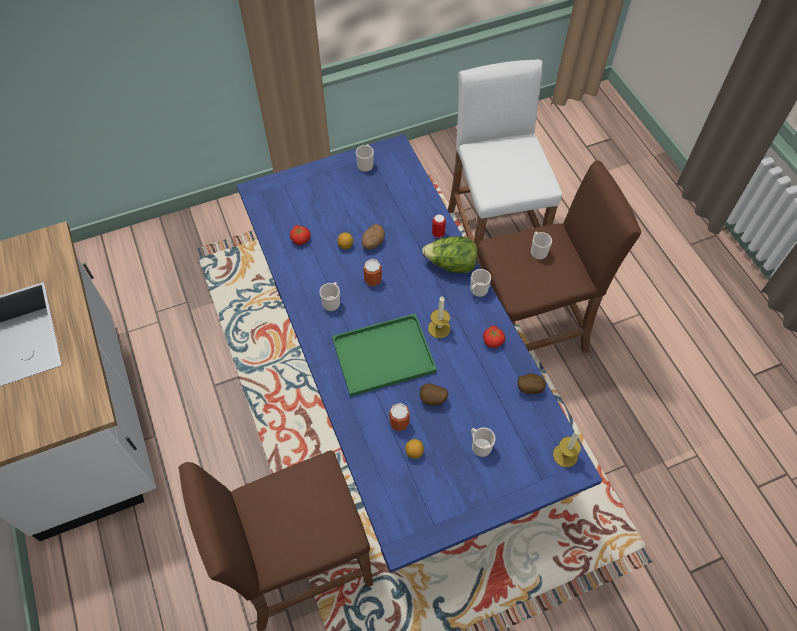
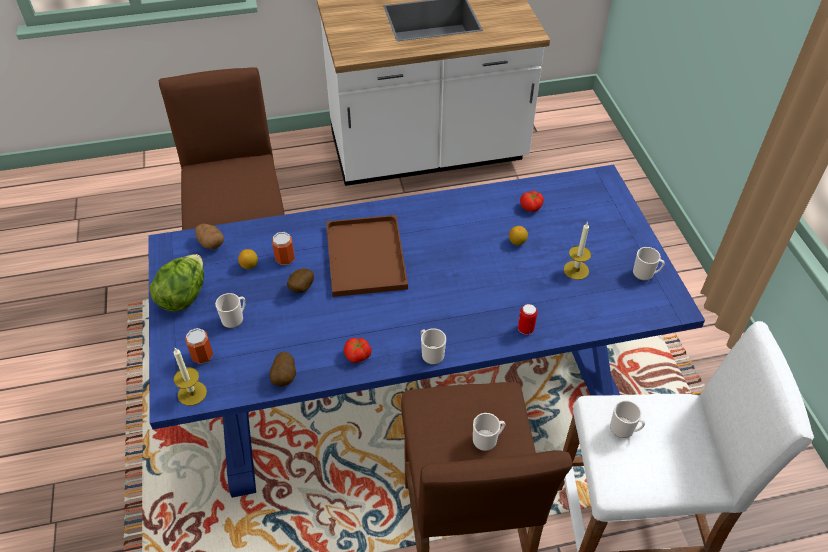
camera: 100 degrees right, 10 degrees down
mug [319,282,340,311] -> mug moved to [610,400,645,438]
green tray [332,314,437,397] -> brown tray [326,215,408,297]
potato [362,224,385,250] -> potato moved to [195,224,224,249]
can [363,259,382,286] -> can moved to [185,328,213,364]
lettuce [422,236,478,273] -> lettuce moved to [150,254,204,312]
candle [428,296,451,338] -> candle moved to [564,223,591,280]

